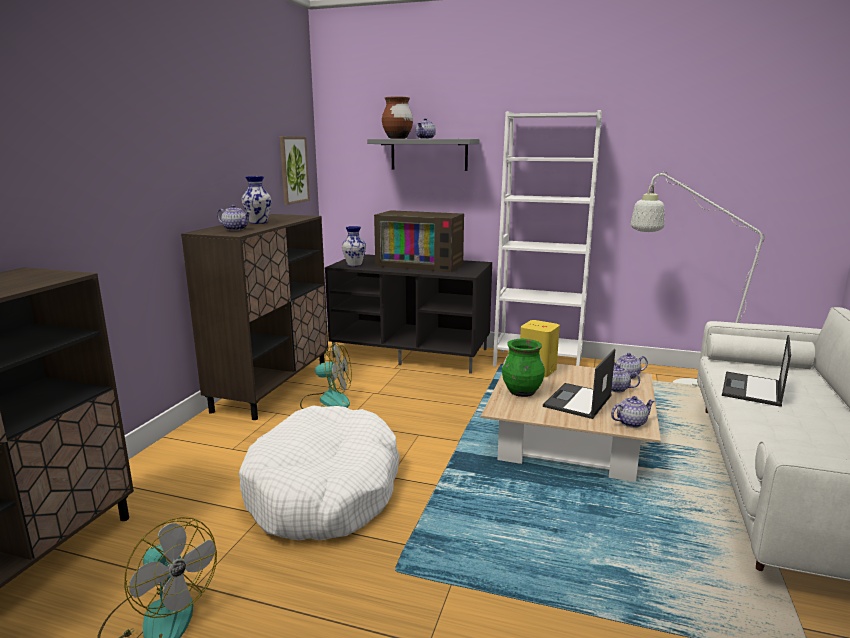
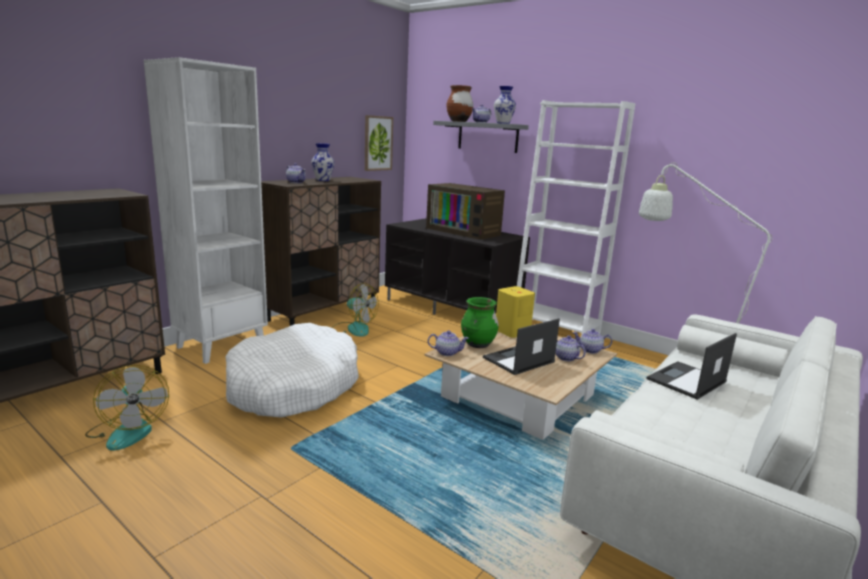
camera: 20 degrees right, 0 degrees up
vase [342,226,366,267] -> vase moved to [494,86,516,124]
teapot [611,396,655,428] -> teapot moved to [428,330,469,356]
none -> white bookcase [143,57,268,364]

